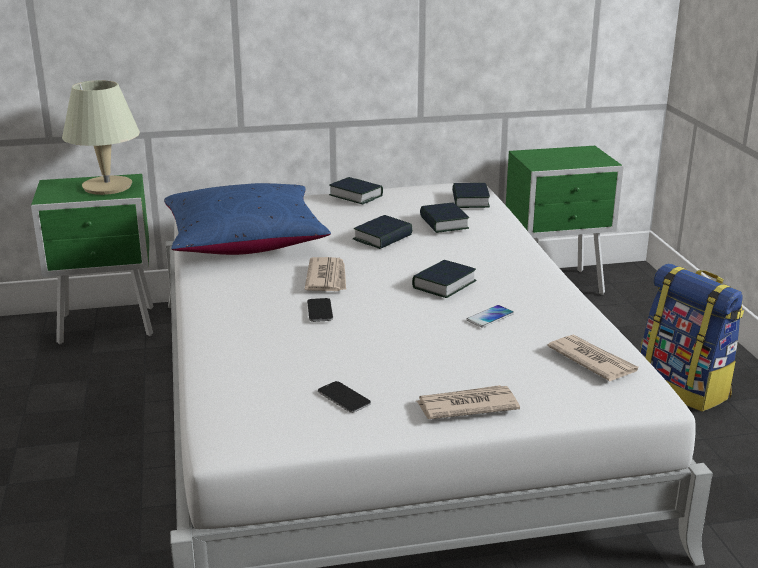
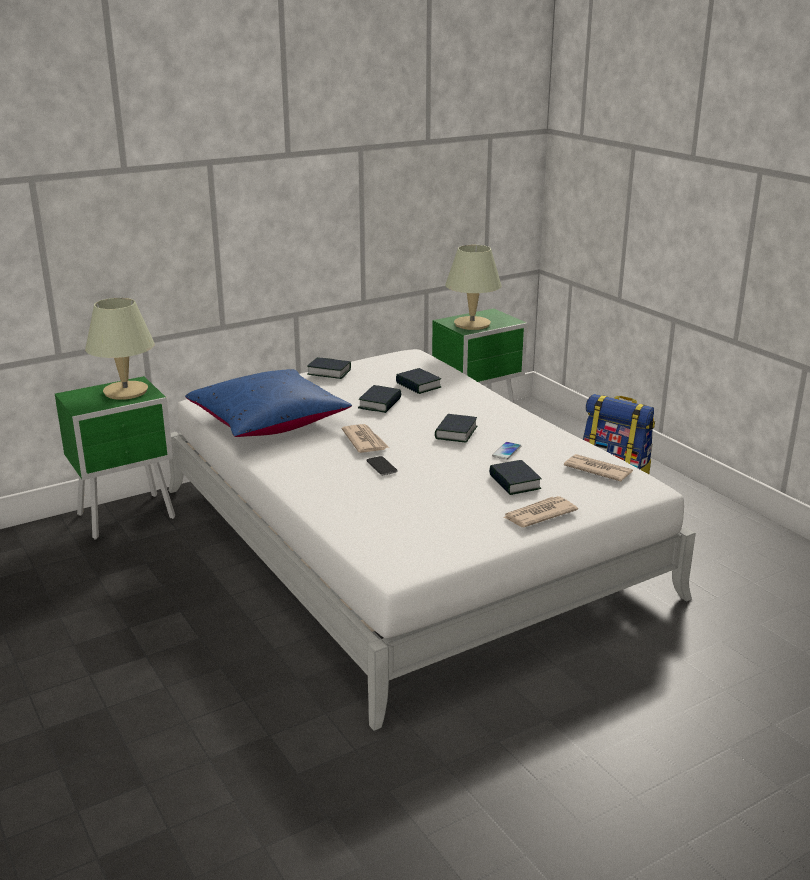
camera: 20 degrees left, 0 degrees up
phone [318,381,371,413] -> none
book [452,183,490,208] -> book moved to [489,460,542,495]
none -> beige table lamp [445,245,501,330]

